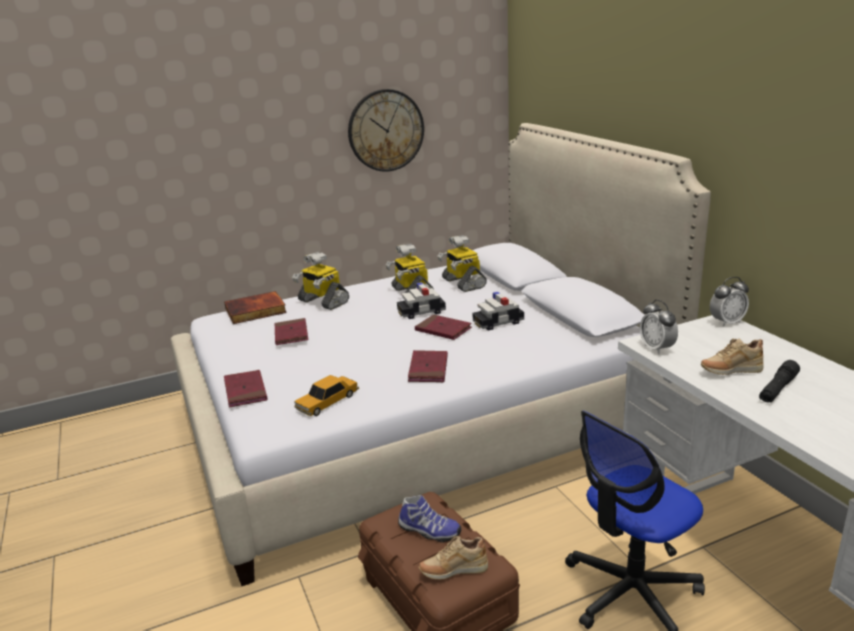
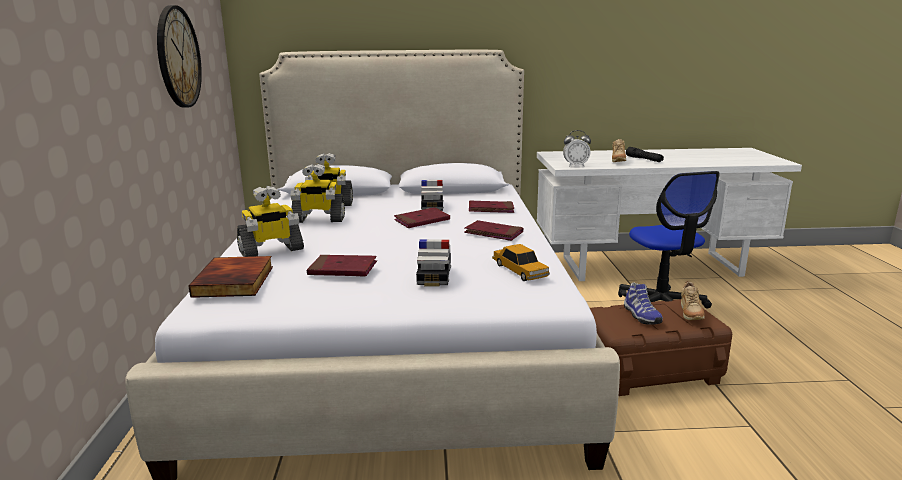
camera: 70 degrees left, 5 degrees down
red book [224,370,267,408] -> red book moved to [469,201,514,213]
toy car [397,282,446,319] -> toy car moved to [416,239,451,287]
shoe [398,495,461,542] -> shoe turned 120 degrees clockwise [624,282,663,325]
alarm clock [710,277,749,327] -> none

